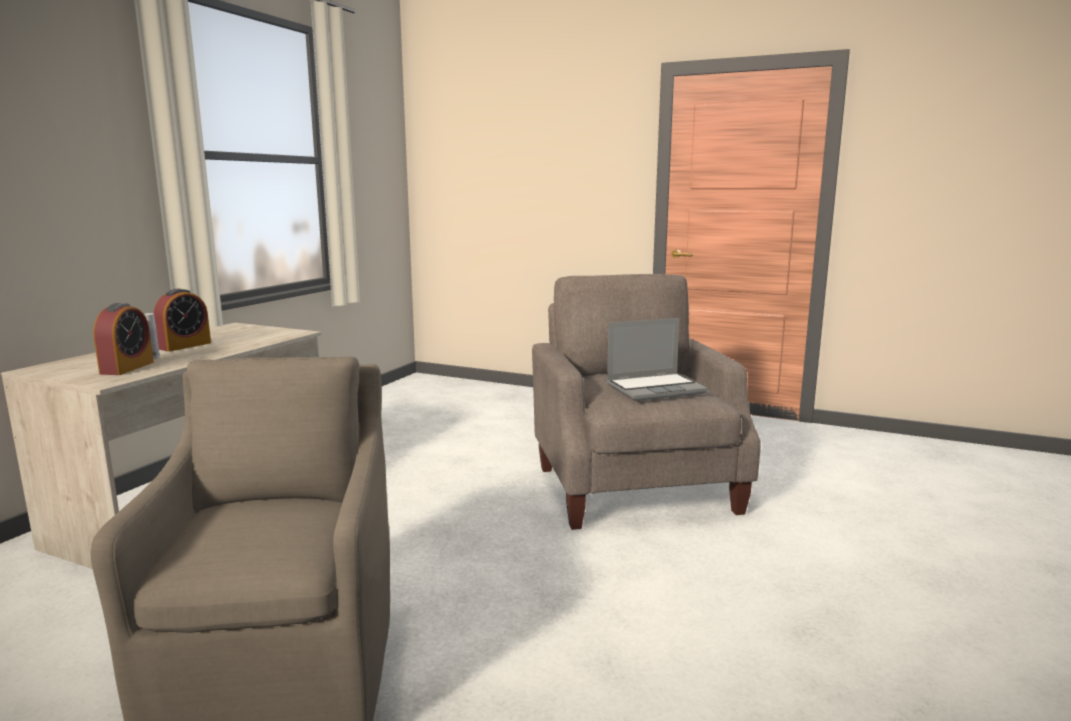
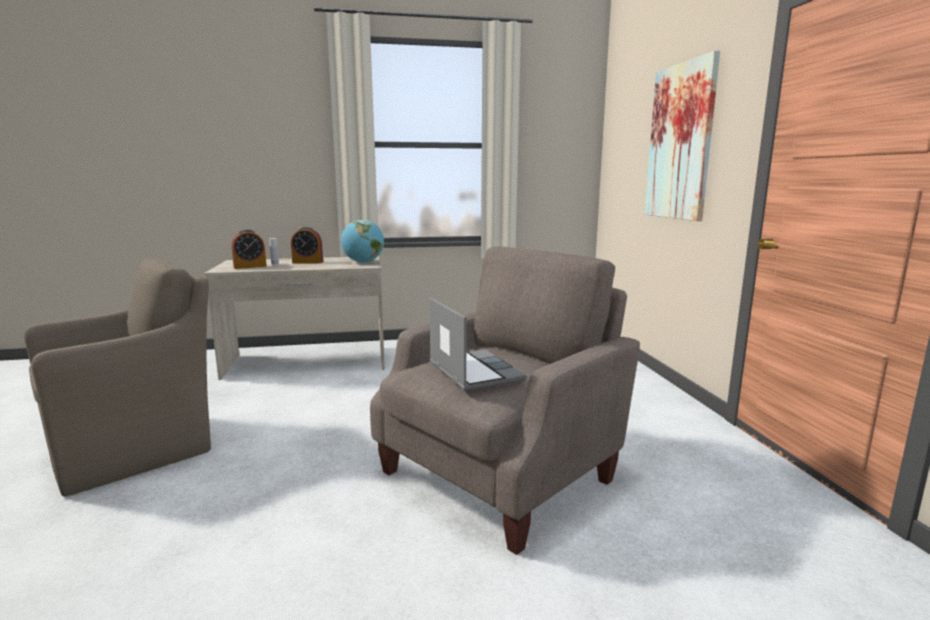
camera: 55 degrees right, 0 degrees up
laptop [606,318,708,401] -> laptop turned 150 degrees counterclockwise [429,297,527,391]
none -> globe [341,220,384,263]
none -> picture [645,50,720,221]

